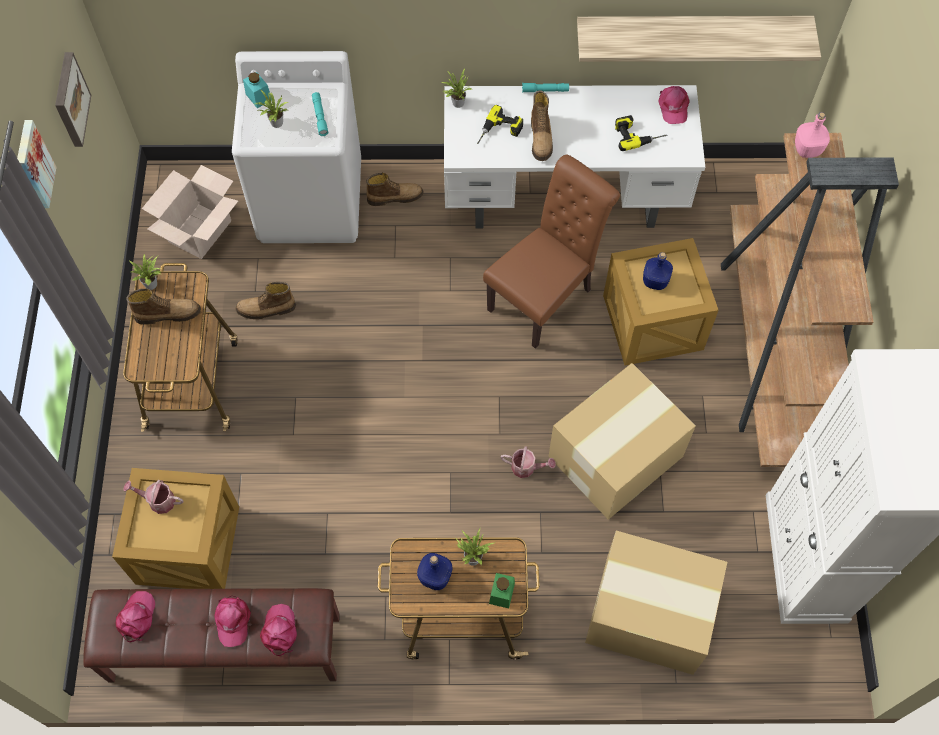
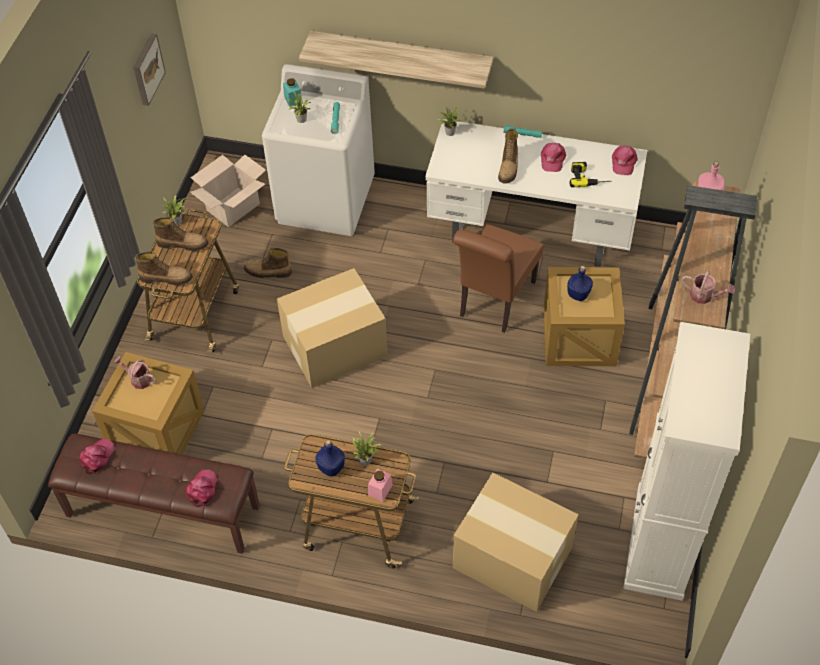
camera: 15 degrees right, 10 degrees down
picture [17,120,56,208] -> none
pink cap [215,596,251,647] -> pink cap moved to [541,143,566,172]
boot [366,173,424,206] -> boot moved to [135,251,193,285]
power drill [477,105,523,144] -> none
brown chair [483,154,620,349] -> brown chair turned 150 degrees clockwise [453,224,544,333]
green jar [489,573,515,609] -> pink jar [368,469,393,502]
watering can [501,446,556,478] -> watering can moved to [682,270,735,304]
cardboard box [548,363,696,520] -> cardboard box moved to [277,268,388,388]
shelf [577,16,821,62] -> shelf moved to [299,31,493,89]

